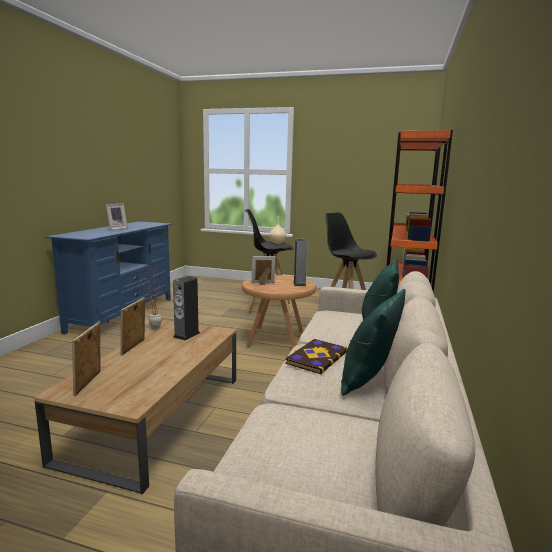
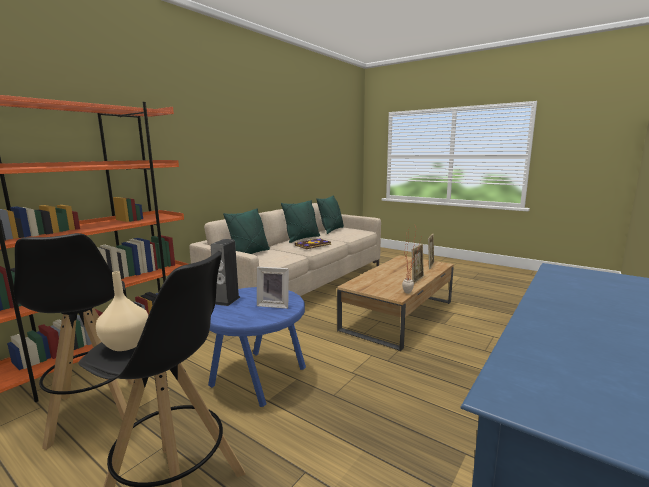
camera: 160 degrees left, 0 degrees up
picture frame [106,203,128,230] -> none
speaker [173,276,200,340] -> none
brown side table [242,275,316,348] -> blue side table [208,287,306,407]
none -> green pillow [316,195,344,234]

